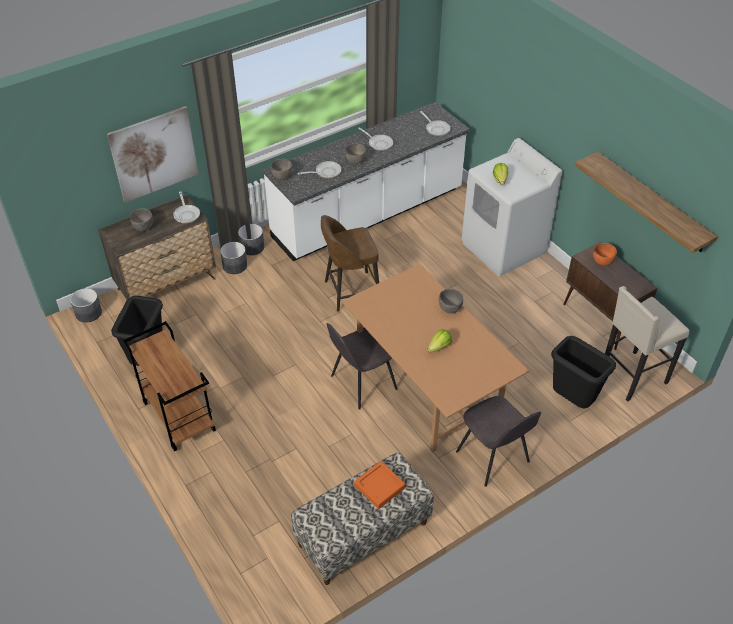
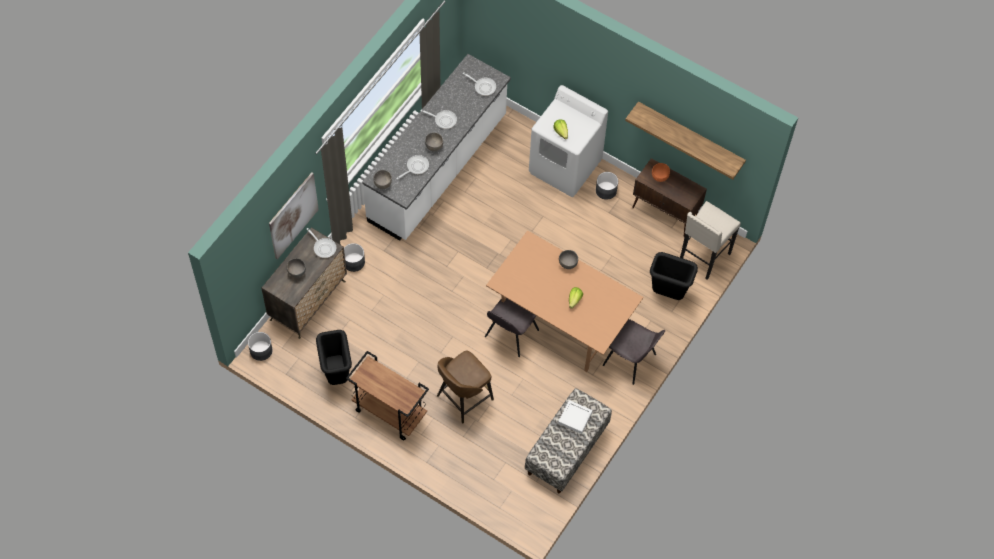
camera: 25 degrees left, 15 degrees up
grey planter [238,224,264,255] -> grey planter moved to [596,172,618,200]
brown stool [321,215,379,312] -> brown stool moved to [437,350,494,423]
orange tray [354,461,405,509] -> white tray [558,400,592,434]

